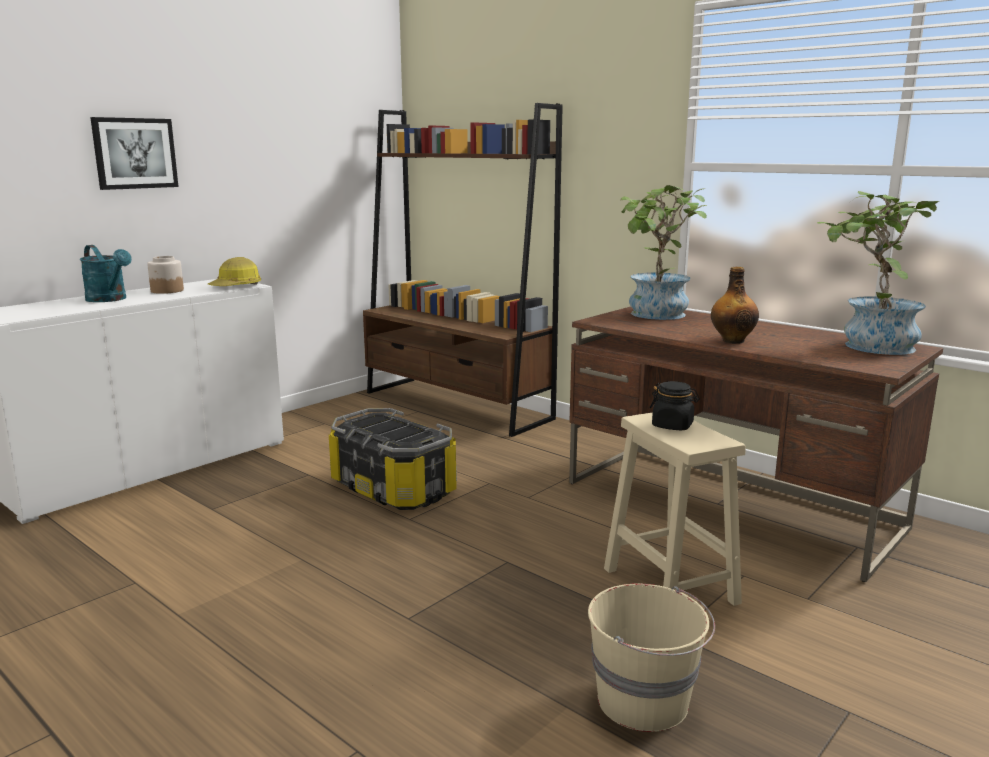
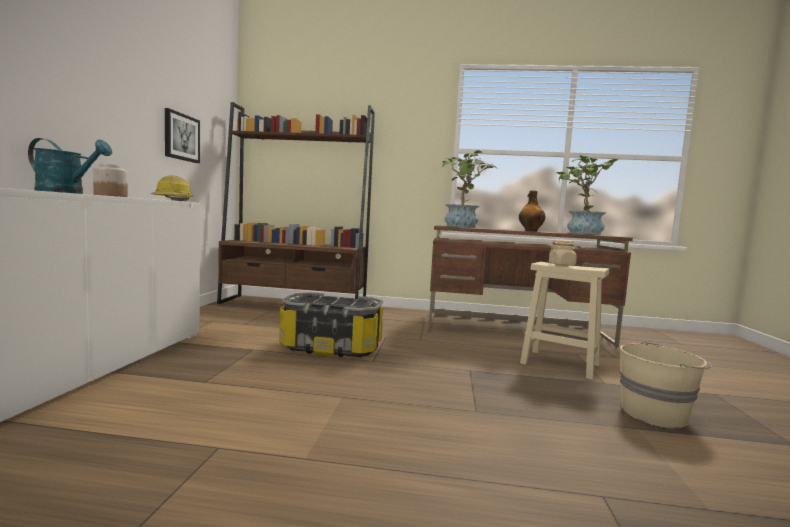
camera: 35 degrees left, 10 degrees down
picture [90,117,179,190] -> picture moved to [165,108,200,163]
black jar [650,381,700,430] -> beige jar [549,240,578,266]

